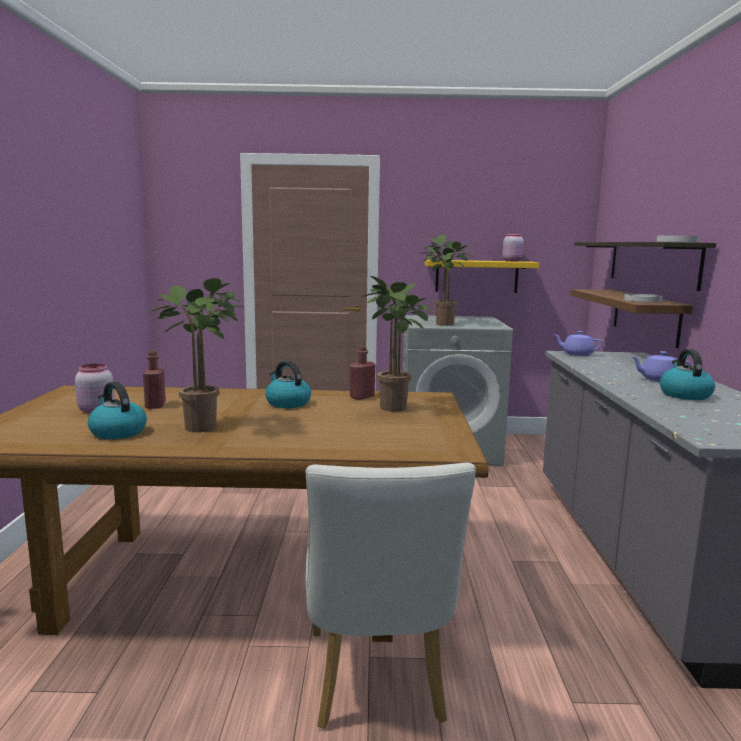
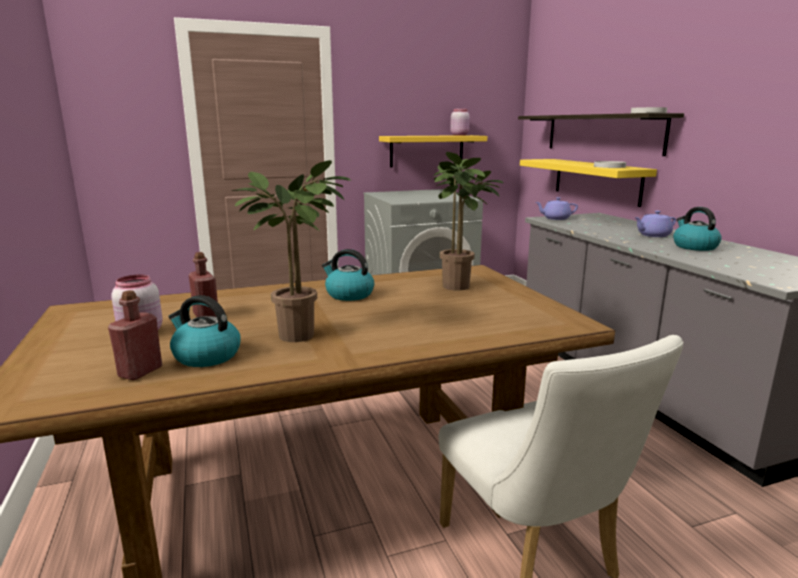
camera: 20 degrees left, 5 degrees up
red bottle [350,346,375,400] -> red bottle moved to [108,290,162,380]
potted plant [419,235,472,326] -> none
brown shelf [570,289,693,348] -> yellow shelf [520,159,657,207]

